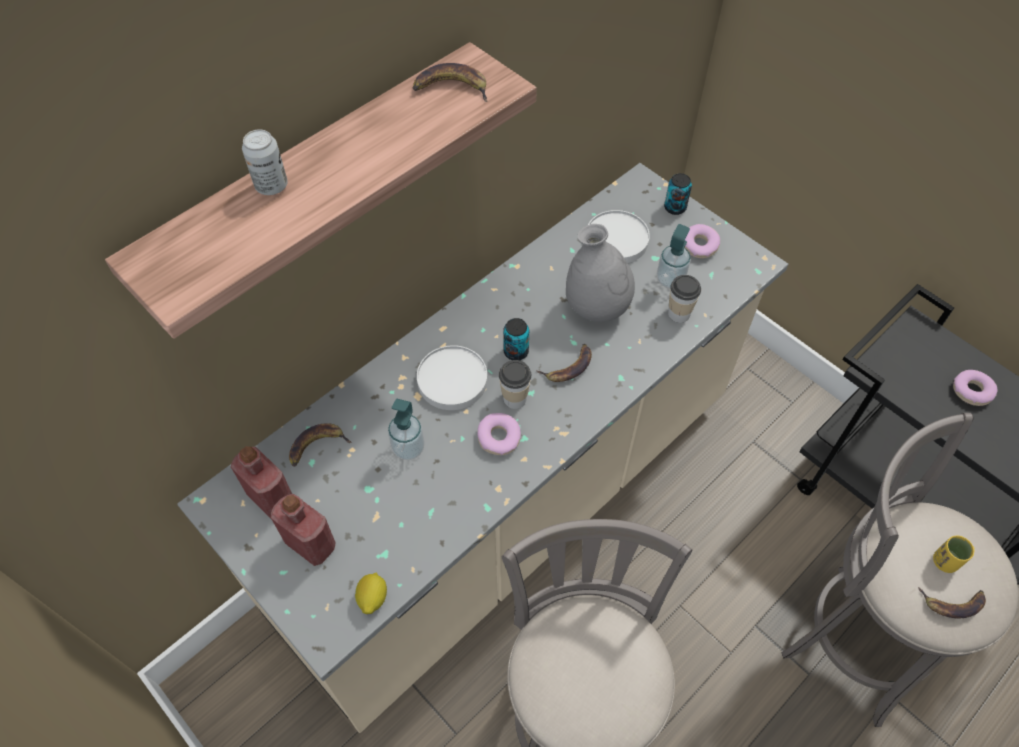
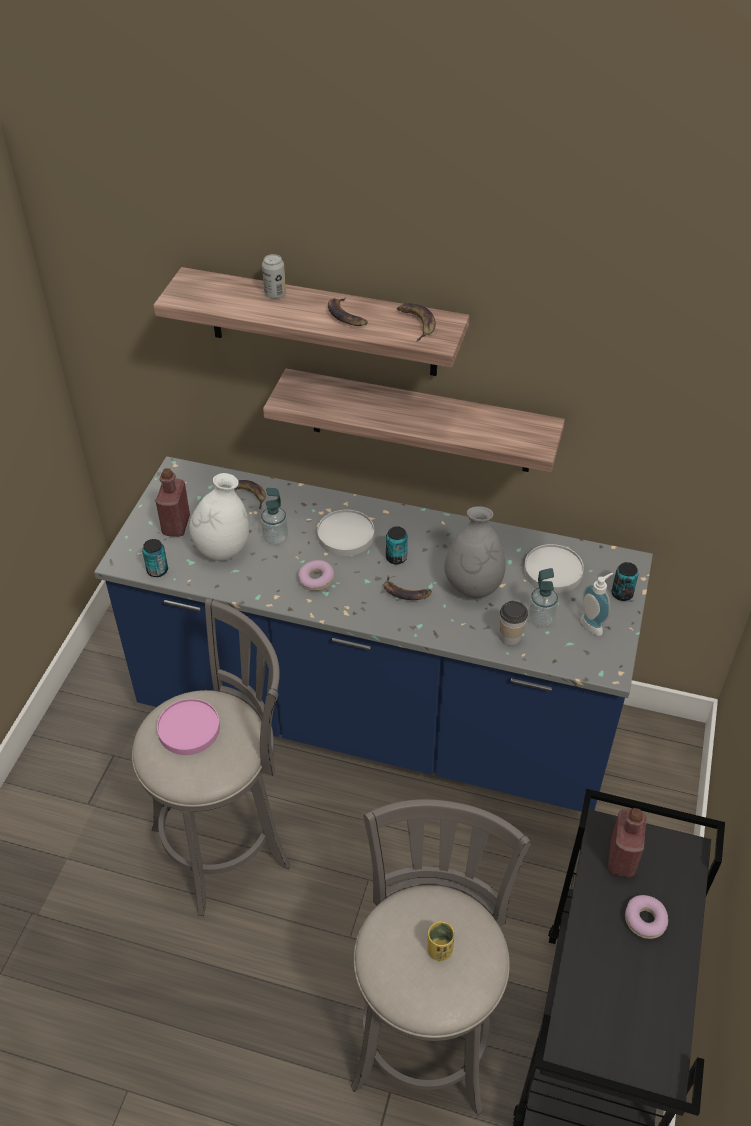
camera: 60 degrees right, 10 degrees down
beige counter [177,163,788,733] -> blue counter [94,456,653,812]
red bottle [231,446,292,519] -> red bottle moved to [608,808,646,877]
lemon [355,573,387,614] -> can [142,539,168,577]
cup [499,360,531,409] -> none
donut [684,224,720,259] -> soap dispenser [580,573,613,636]
banana [918,587,986,618] -> banana moved to [328,297,368,326]
none -> pink plate [157,699,220,755]
none -> white vase [189,473,249,561]
none -> shelf [263,369,565,472]

